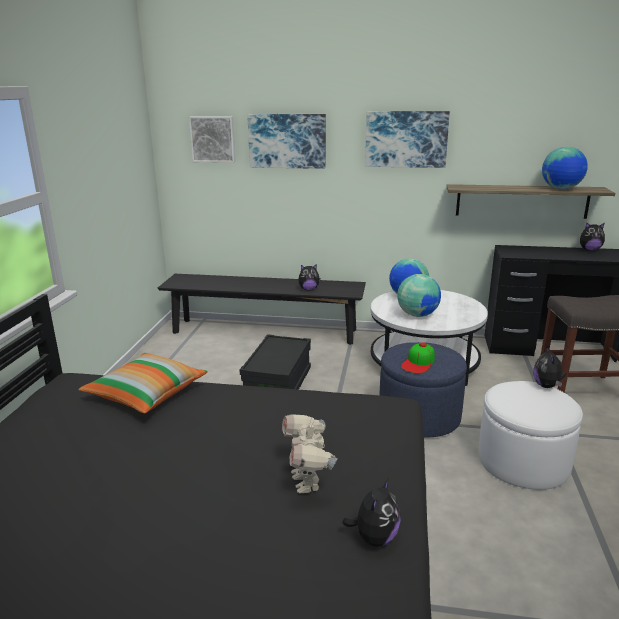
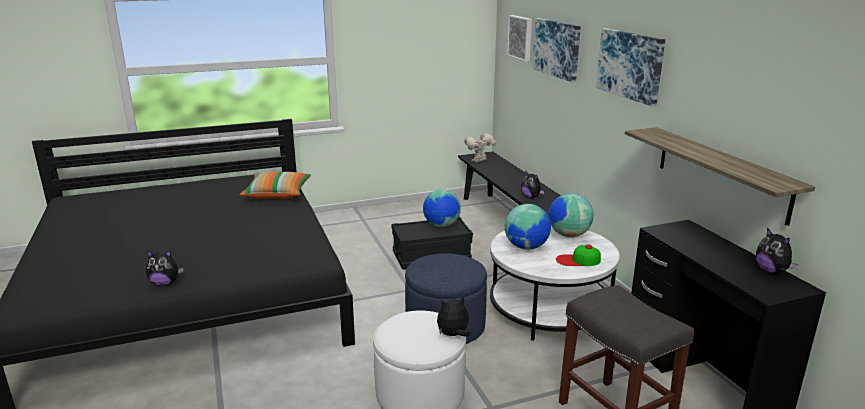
camera: 60 degrees right, 0 degrees up
toy robot [282,414,338,493] -> toy robot moved to [464,132,497,162]
cap [401,342,435,373] -> cap moved to [556,244,601,266]
globe [542,147,588,189] -> globe moved to [423,189,461,227]

